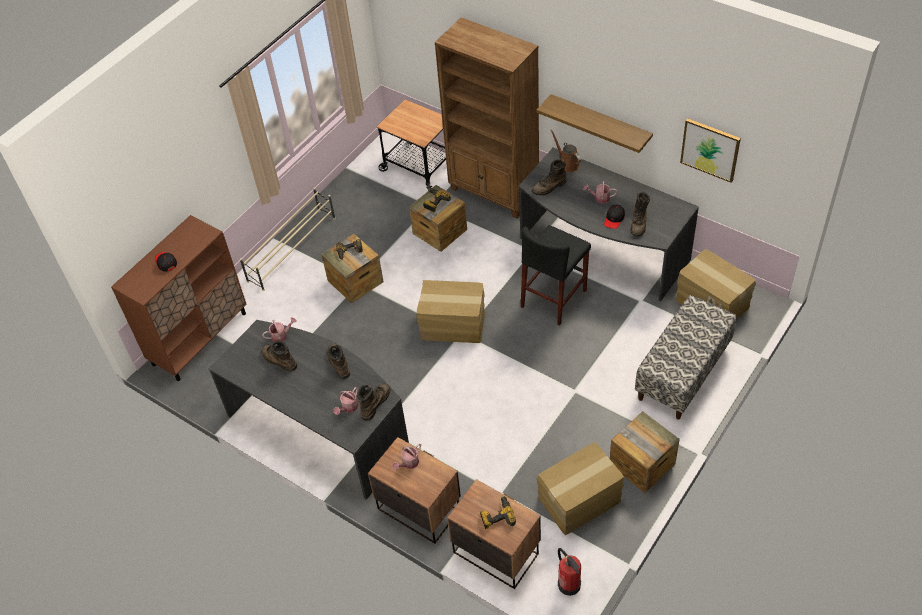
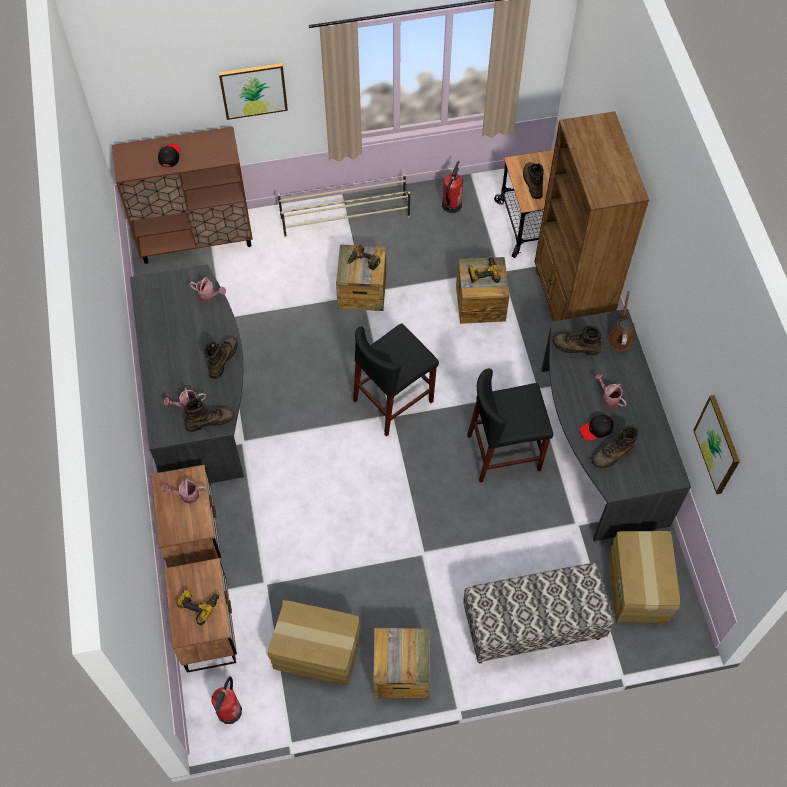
camera: 40 degrees right, 10 degrees up
brown boot [261,340,298,372] -> brown boot moved to [523,162,544,199]
cardboard box [416,280,485,343] -> black stool [353,323,439,437]
shelf [536,94,653,153] -> none
none -> picture [219,63,288,120]
none -> fire extinguisher [442,161,463,213]

